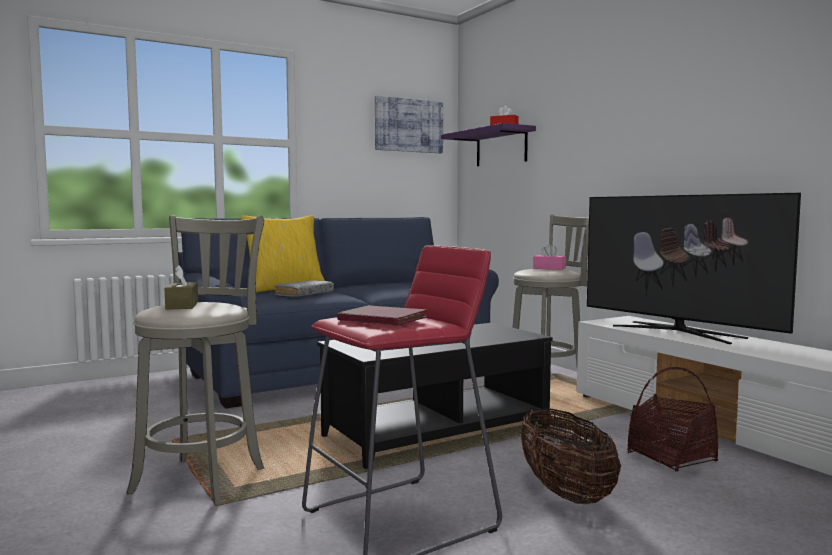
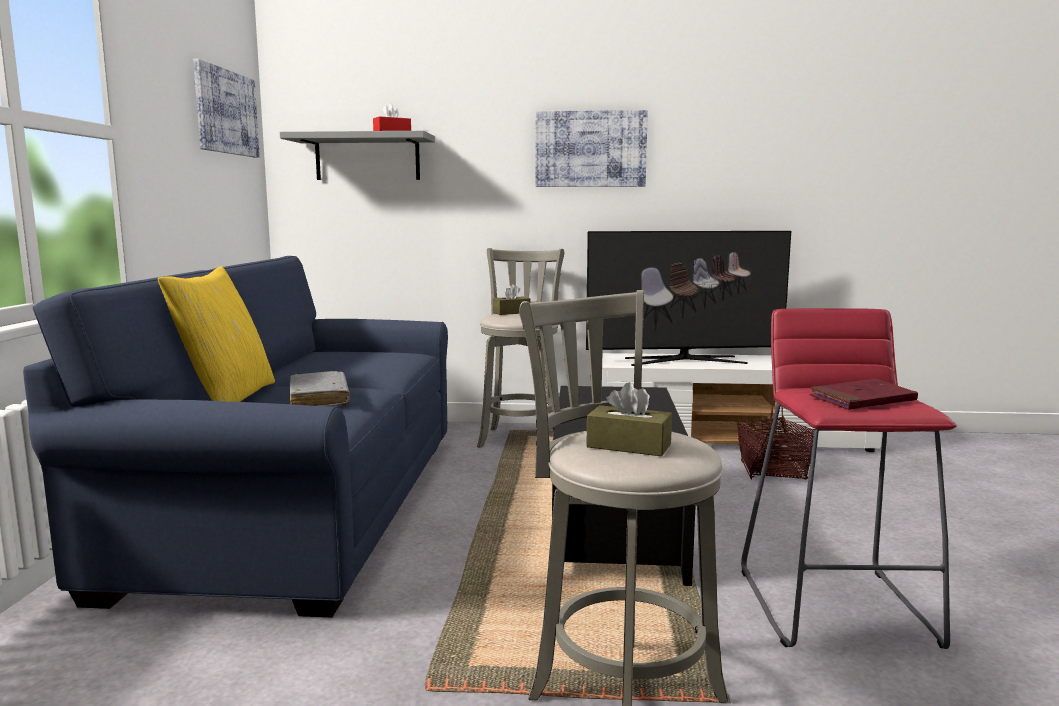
camera: 55 degrees left, 5 degrees up
purple shelf [441,123,536,166] -> grey shelf [280,131,435,180]
basket [521,408,621,504] -> none
pink tissue box [533,244,566,270] -> brown tissue box [493,284,530,315]
none -> picture [535,110,648,187]

